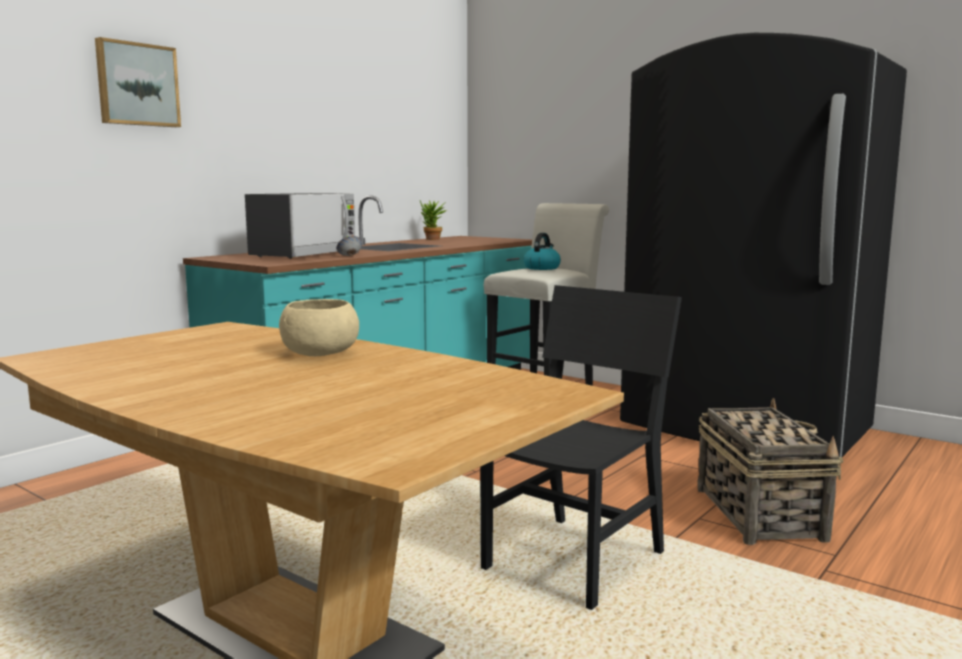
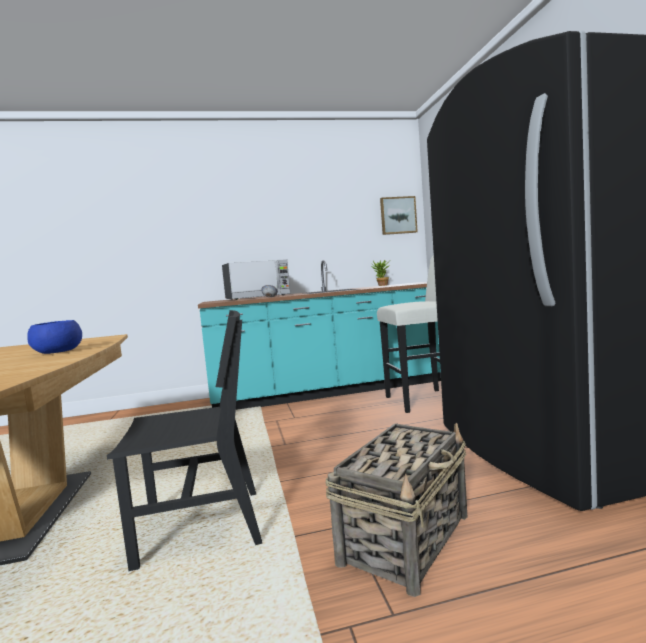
camera: 40 degrees right, 5 degrees down
picture [95,37,181,127] -> picture moved to [380,196,418,235]
beige bowl [279,299,359,356] -> blue bowl [27,320,82,354]
kettle [523,233,561,270] -> none

